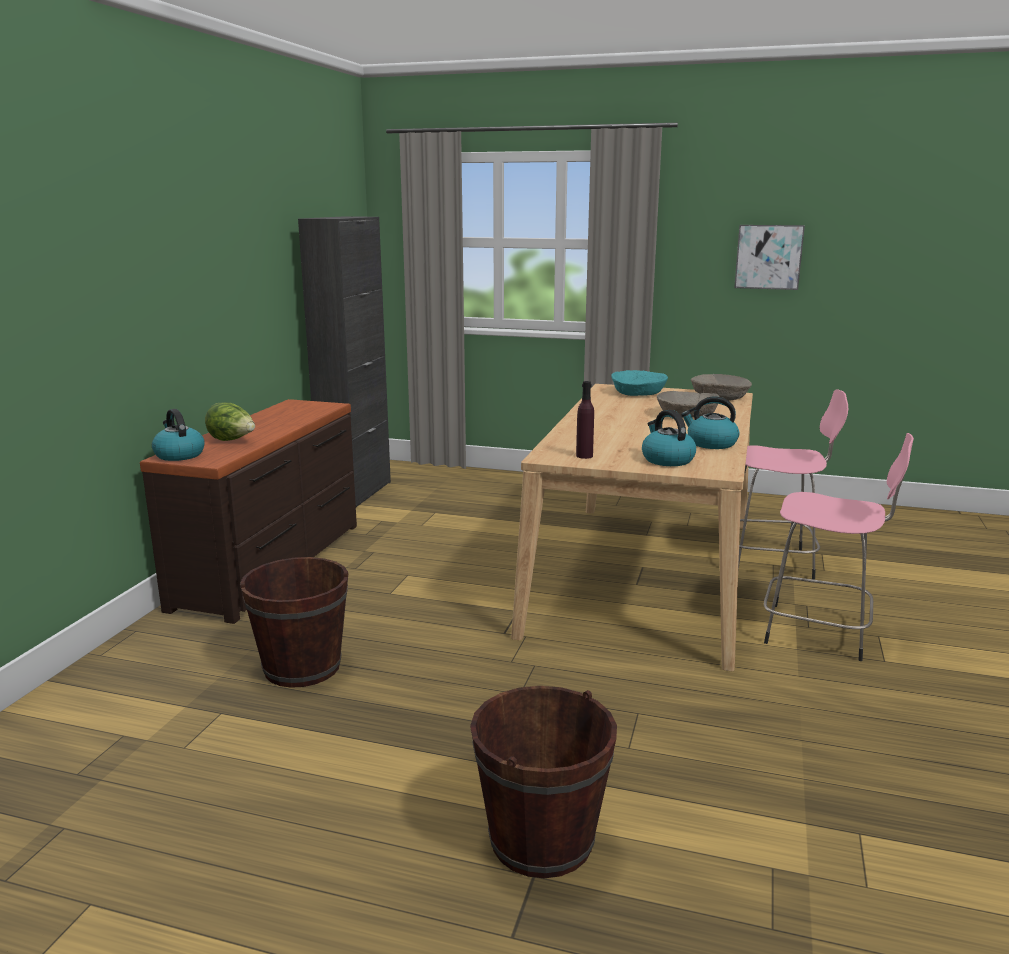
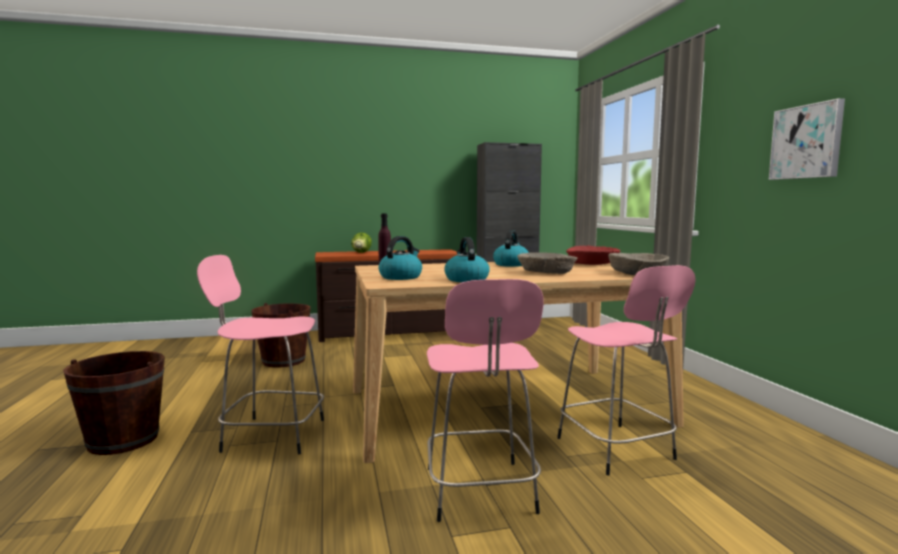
camera: 60 degrees right, 10 degrees down
kettle [152,409,205,461] -> kettle moved to [493,230,529,267]
turquoise bowl [611,370,668,396] -> red bowl [566,246,620,265]
none -> pink stool [197,255,324,455]

